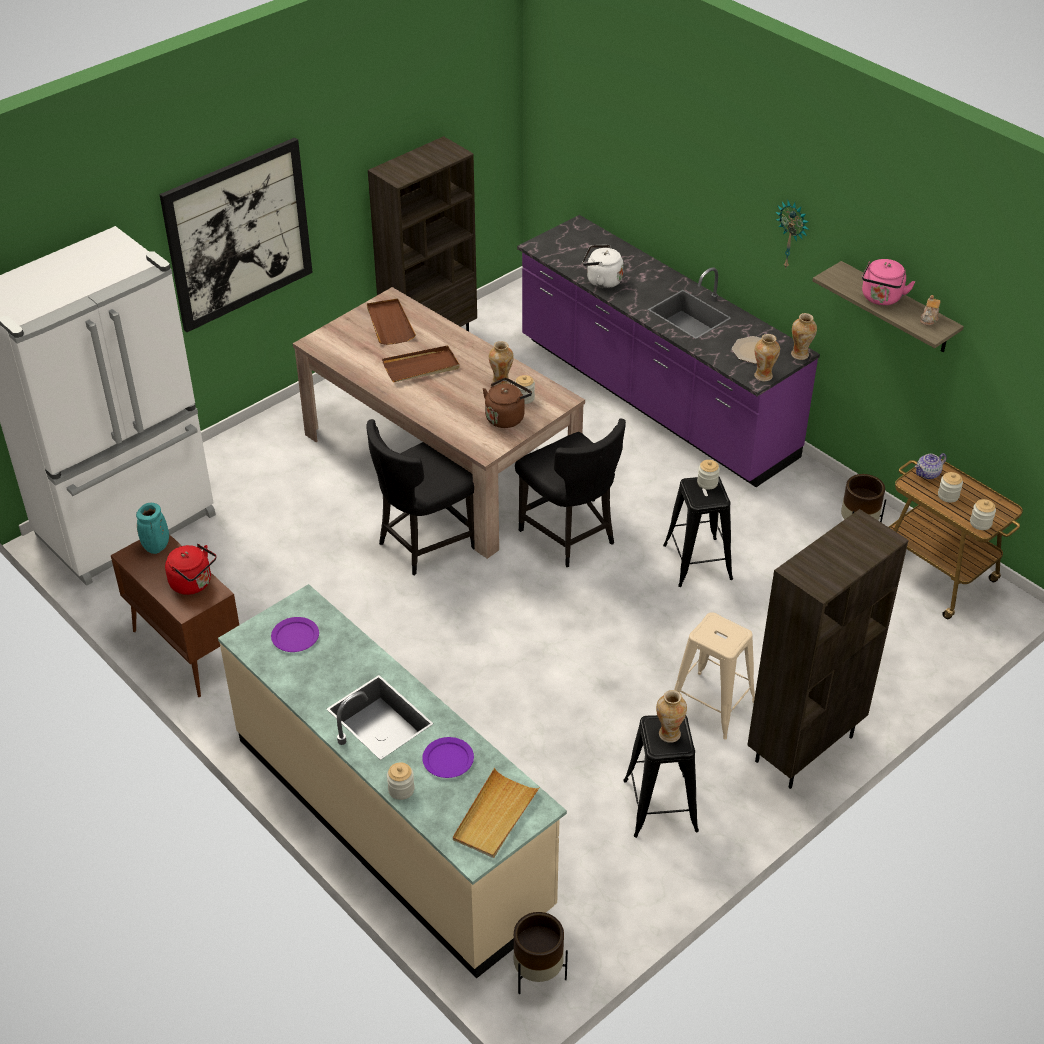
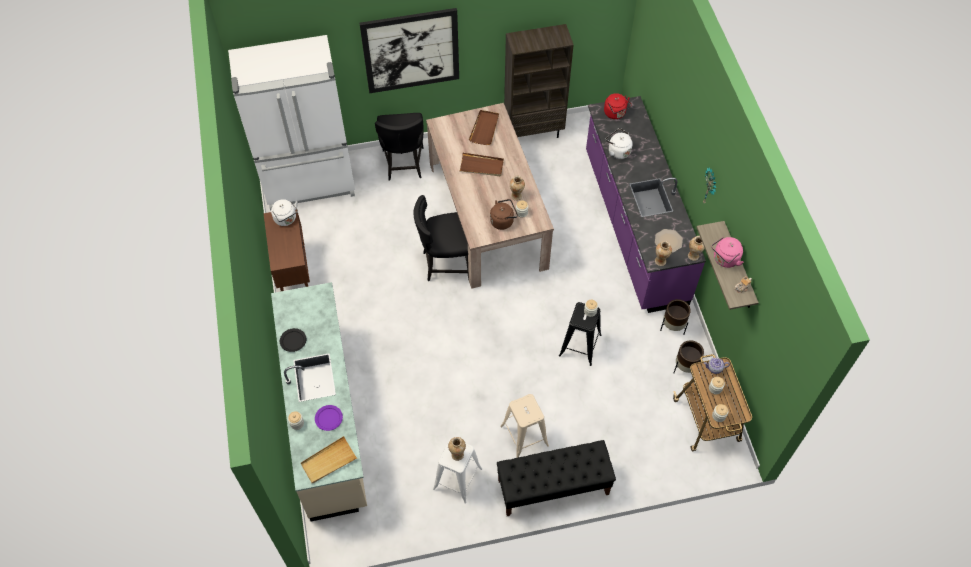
camera: 30 degrees right, 15 degrees up
turquoise vase [136,503,169,554] -> white kettle [271,199,298,226]
red kettle [165,544,216,595] -> red kettle moved to [604,93,632,119]
purple plate [271,617,319,652] -> none
brown planter [514,912,568,994] -> brown planter moved to [660,299,691,335]
black chair [515,419,626,567] -> black chair moved to [375,113,424,181]
black stool [623,715,699,838] -> white stool [433,438,482,504]
brown bookcase [747,509,909,789] -> black bench [497,440,616,516]
none -> black plate [280,328,306,352]

